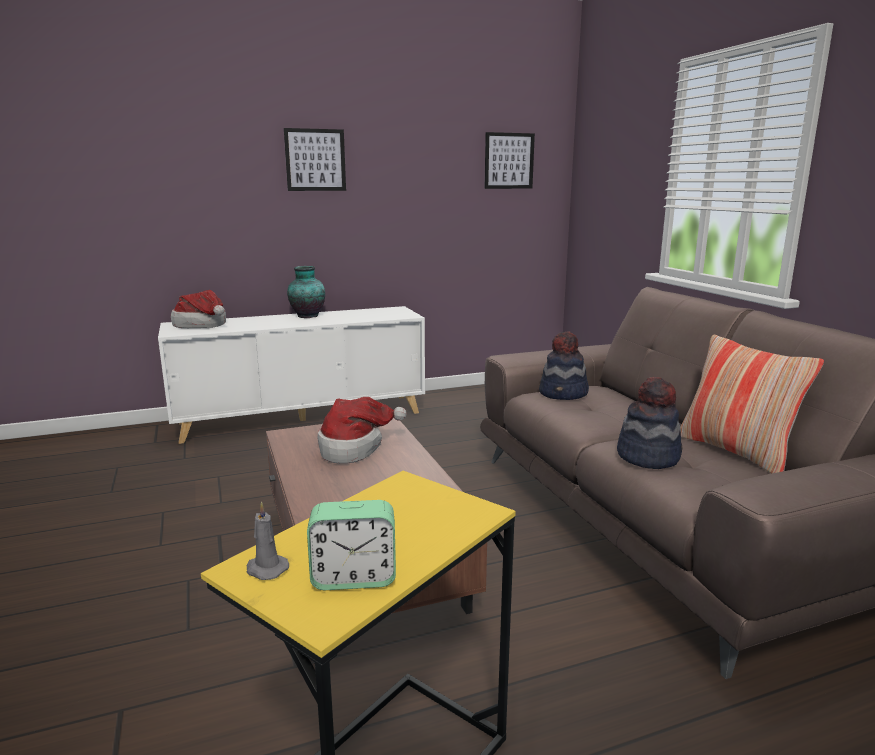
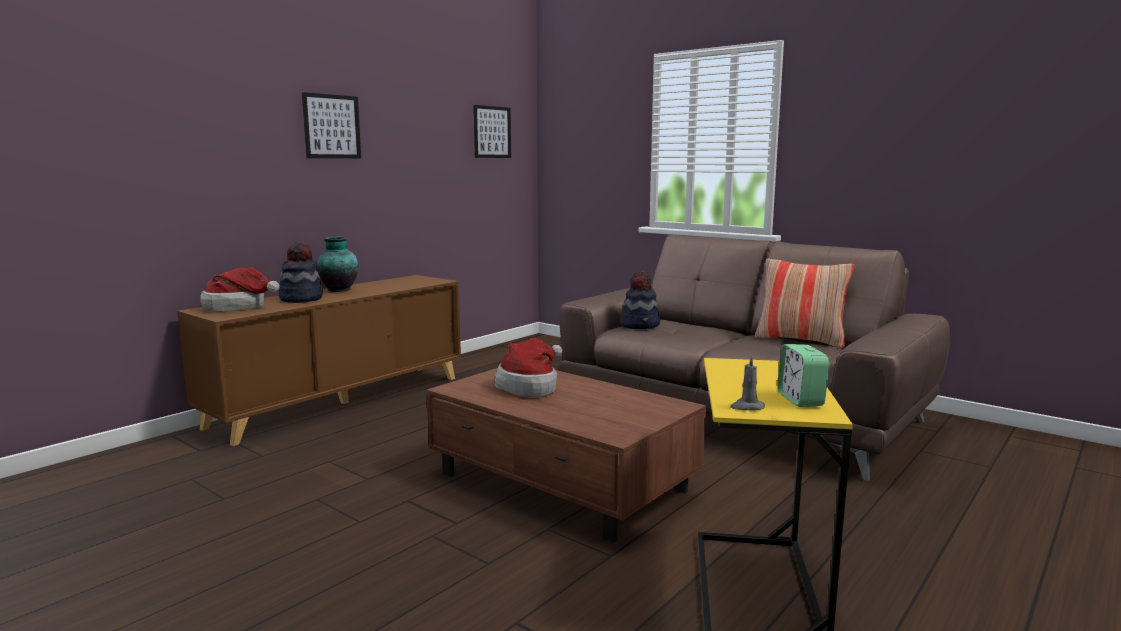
camera: 30 degrees left, 5 degrees down
white cabinet [158,306,425,444] -> brown cabinet [177,275,461,446]
alarm clock [307,500,396,590] -> alarm clock turned 120 degrees clockwise [777,344,830,407]
hat [617,377,682,469] -> hat moved to [279,243,323,303]

